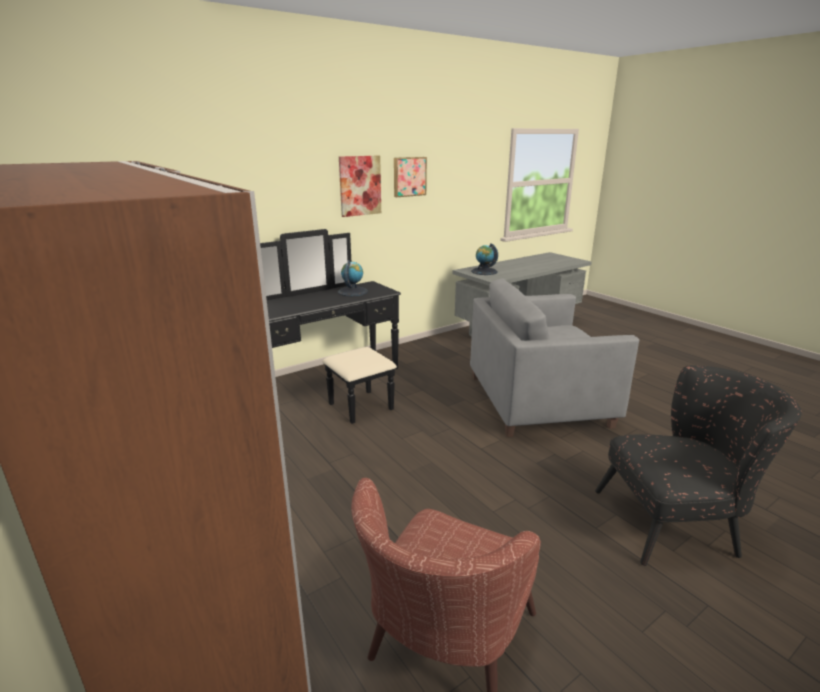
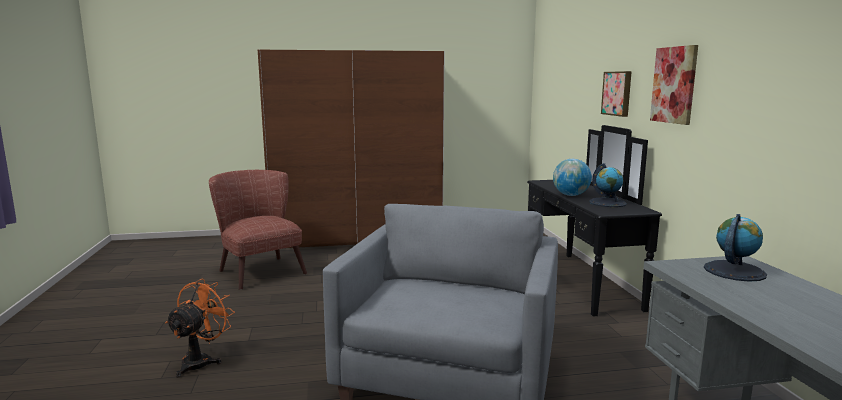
camera: 115 degrees right, 10 degrees down
picture [394,157,427,197] -> picture moved to [601,71,632,117]
black armchair [595,366,802,566] -> orange fan [165,279,235,378]
none -> globe [553,159,592,196]

